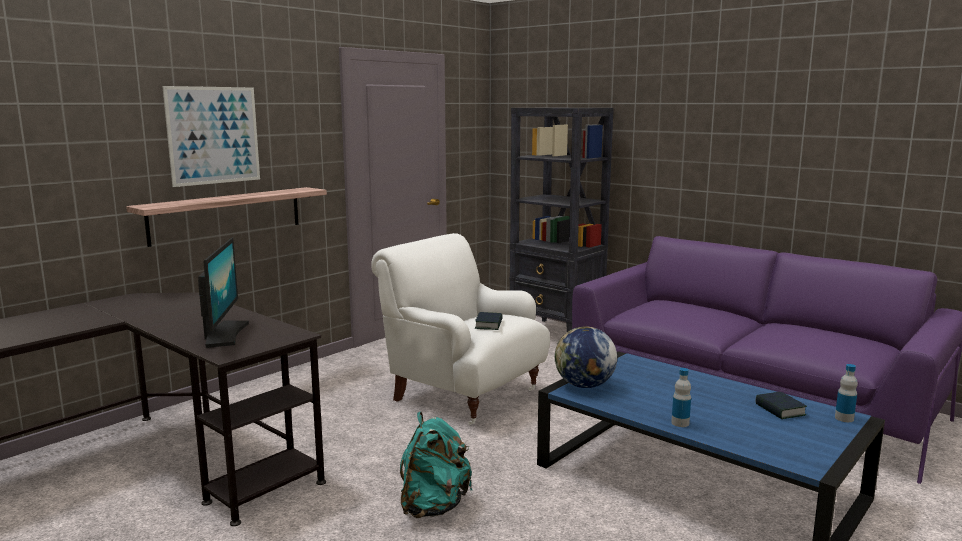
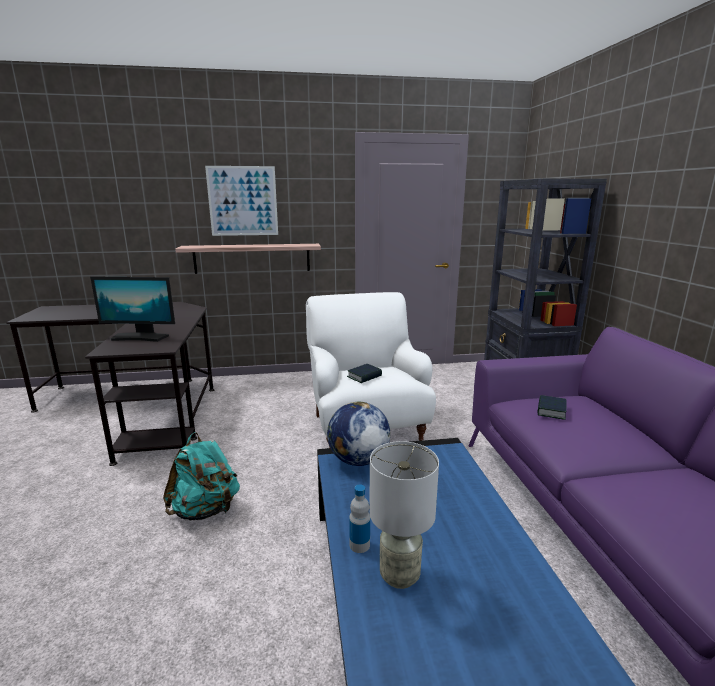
camera: 40 degrees right, 5 degrees up
monitor [198,238,249,348] -> monitor turned 60 degrees clockwise [90,277,175,342]
book [755,392,807,419] -> book moved to [537,395,567,420]
bottle [835,364,858,422] -> none
none -> grey table lamp [369,441,439,589]

